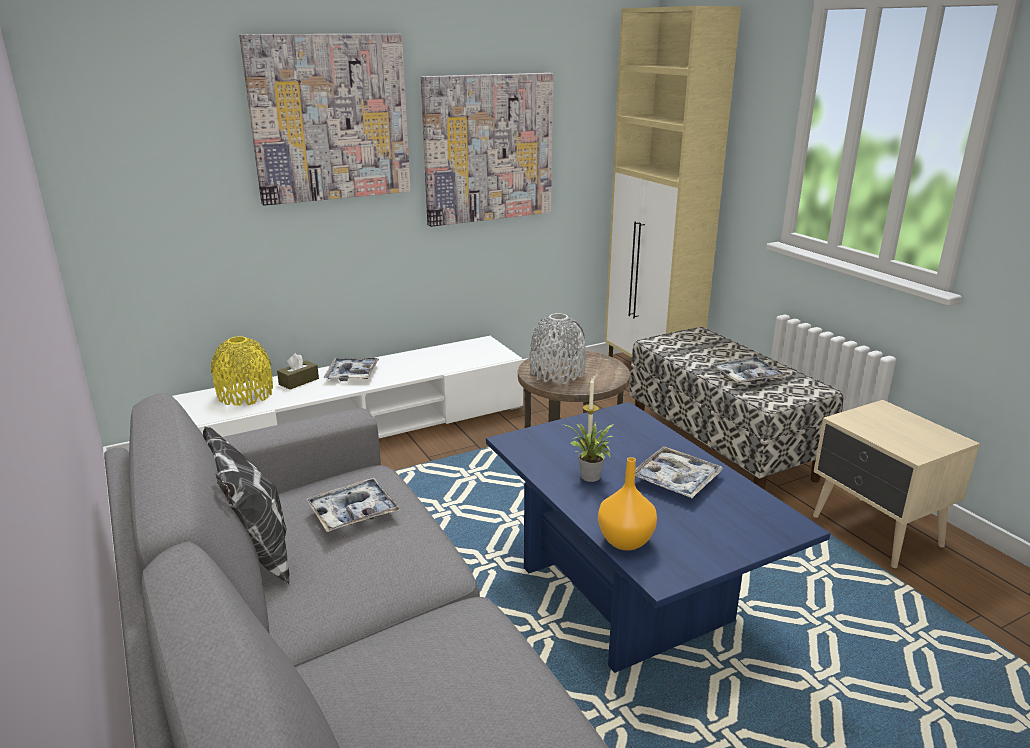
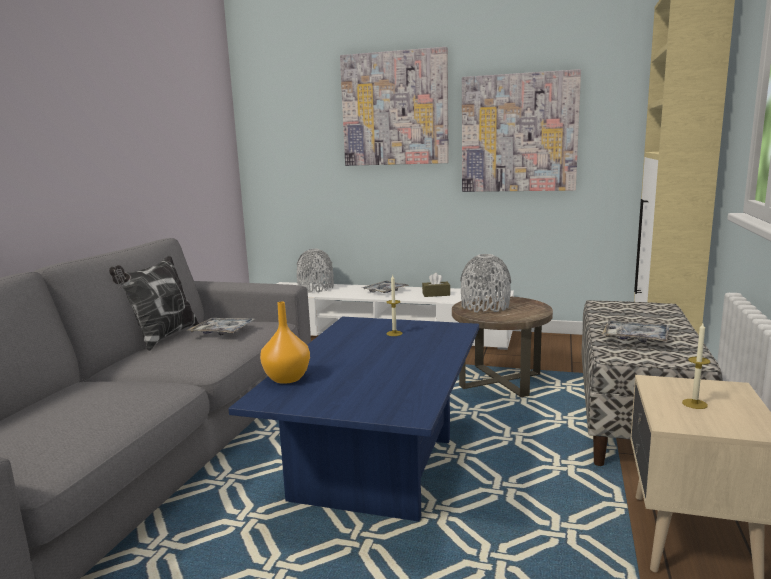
camera: 45 degrees right, 10 degrees down
yellow vase [211,336,273,406] -> grey vase [297,249,334,293]
brown tissue box [277,353,319,390] -> brown tissue box moved to [422,273,450,297]
potted plant [565,422,614,482] -> none
tray [635,446,723,498] -> none
none -> candle [682,323,710,409]

